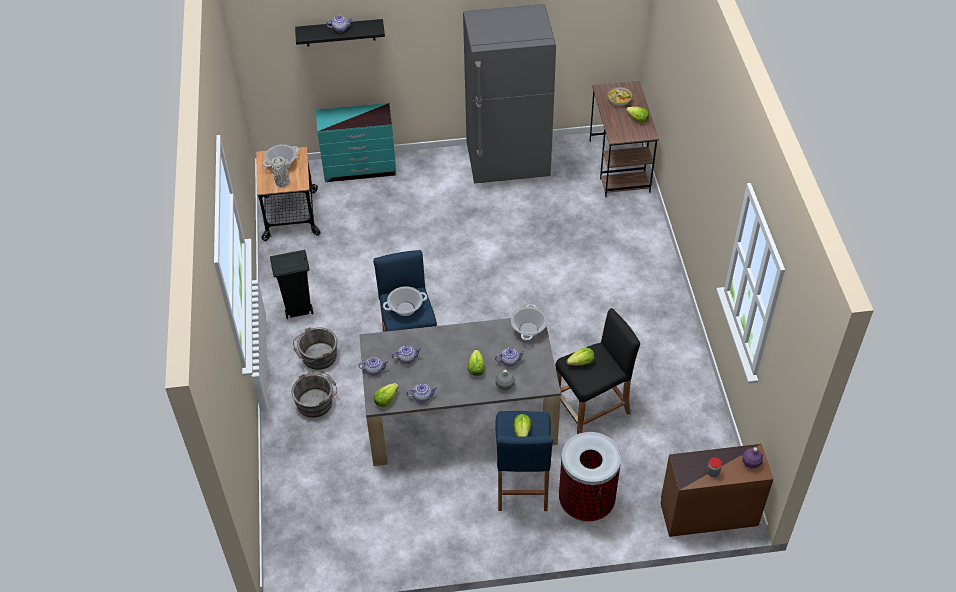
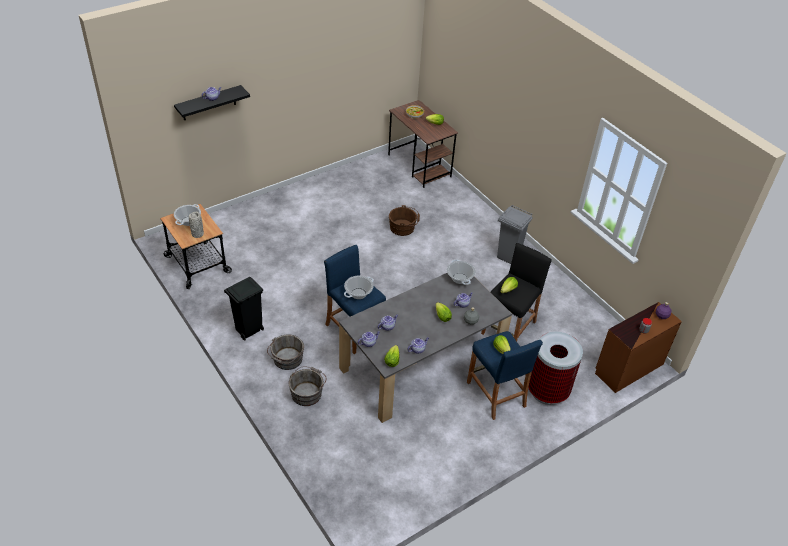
camera: 30 degrees left, 5 degrees down
turquoise dresser [316,103,396,182] -> none
grey fridge [463,4,556,184] -> none
none -> brown bucket [389,205,420,236]
none -> grey trash can [497,205,533,264]

